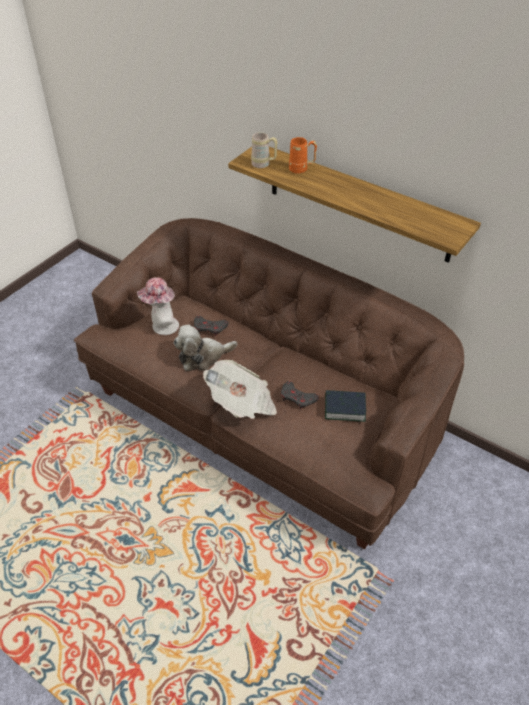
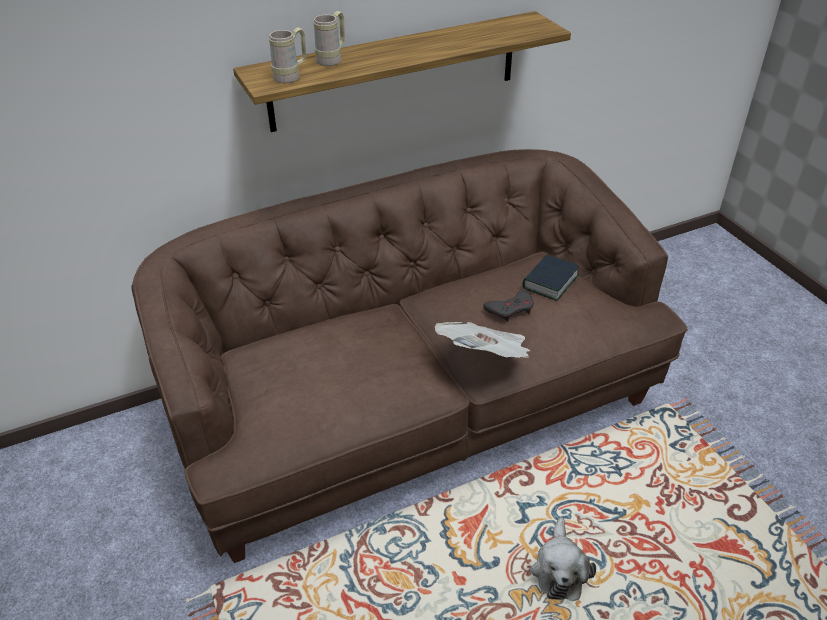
camera: 60 degrees left, 5 degrees down
hat [137,277,179,335] -> none
plush toy [174,325,237,371] -> plush toy moved to [530,518,596,601]
grey game controller [194,316,229,336] -> none
orange mug [289,137,317,174] -> beige mug [314,11,345,66]

